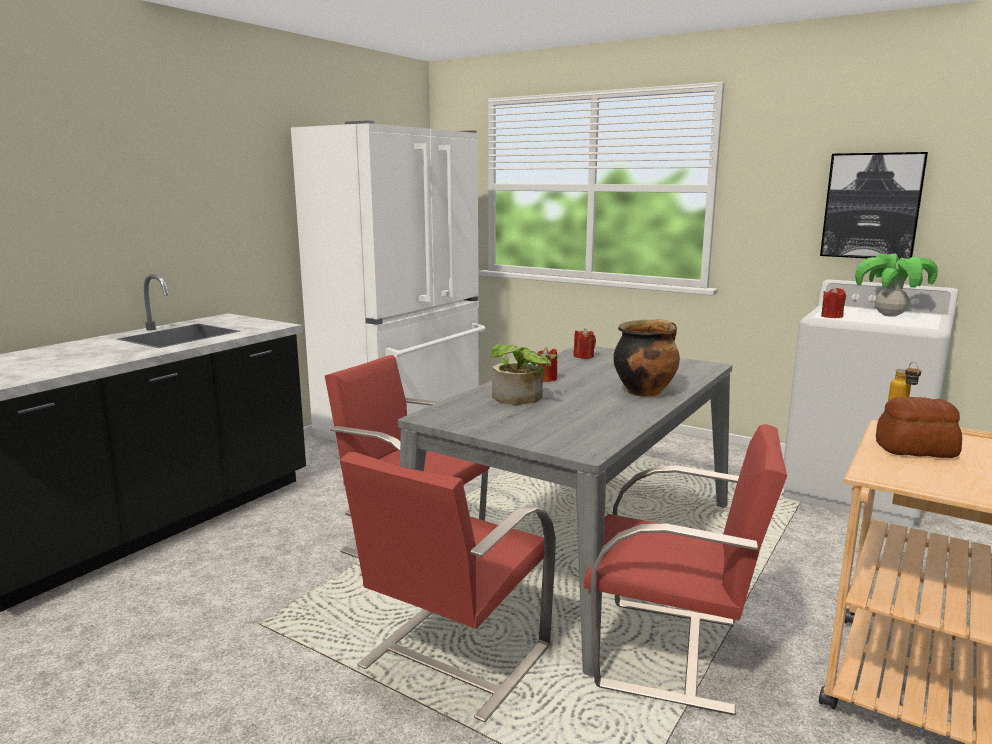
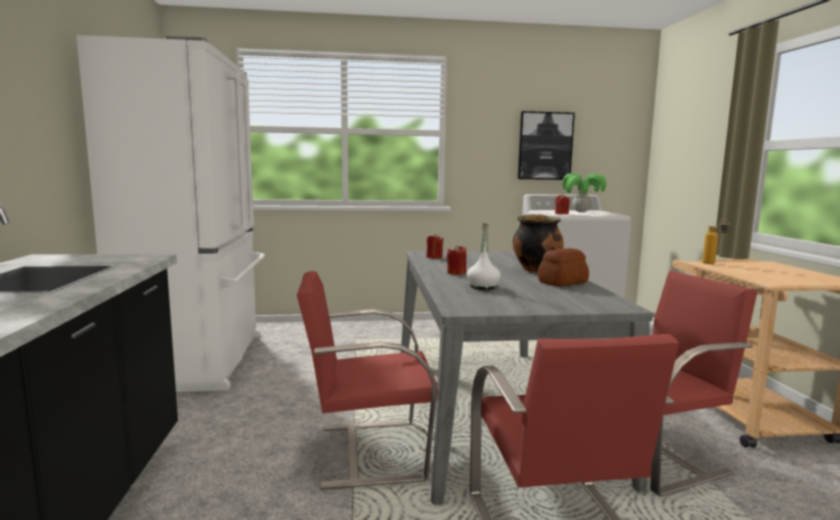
camera: 40 degrees left, 5 degrees down
potted plant [490,344,557,405] -> white bottle [467,223,501,290]
bread [876,397,962,458] -> bread moved to [538,248,589,286]

